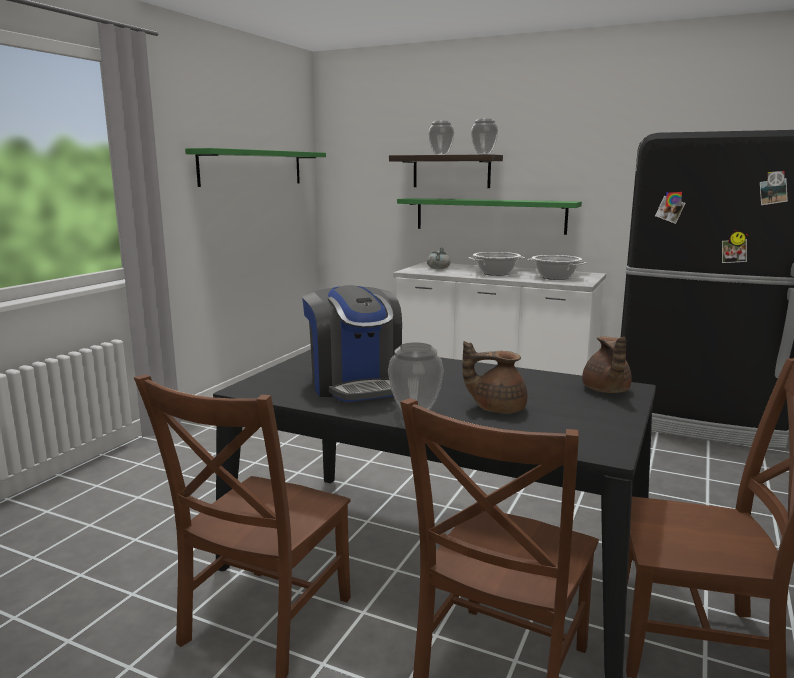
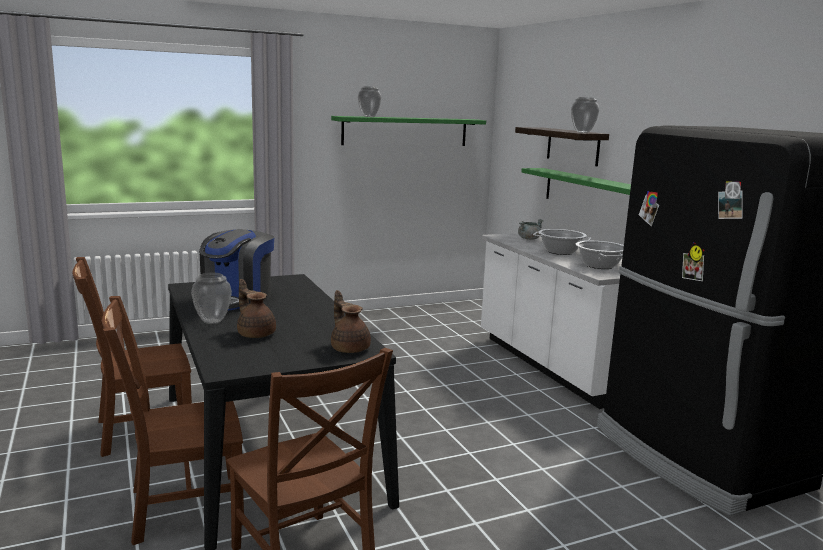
camera: 40 degrees right, 0 degrees up
vase [428,121,454,155] -> vase moved to [358,86,381,117]
brown teapot [582,336,632,393] -> brown teapot turned 105 degrees clockwise [331,290,371,353]

